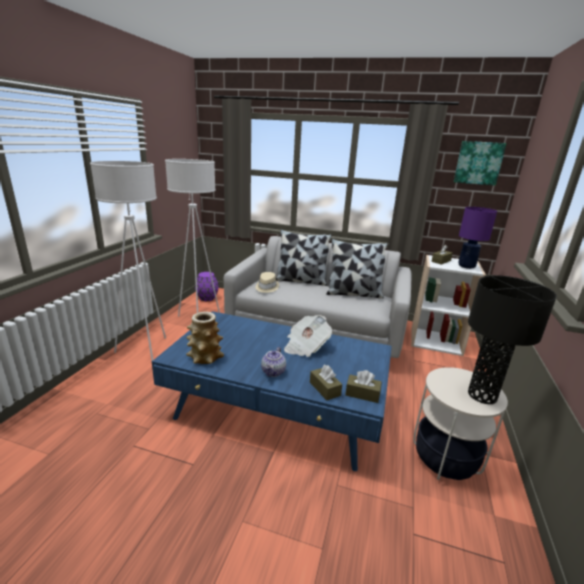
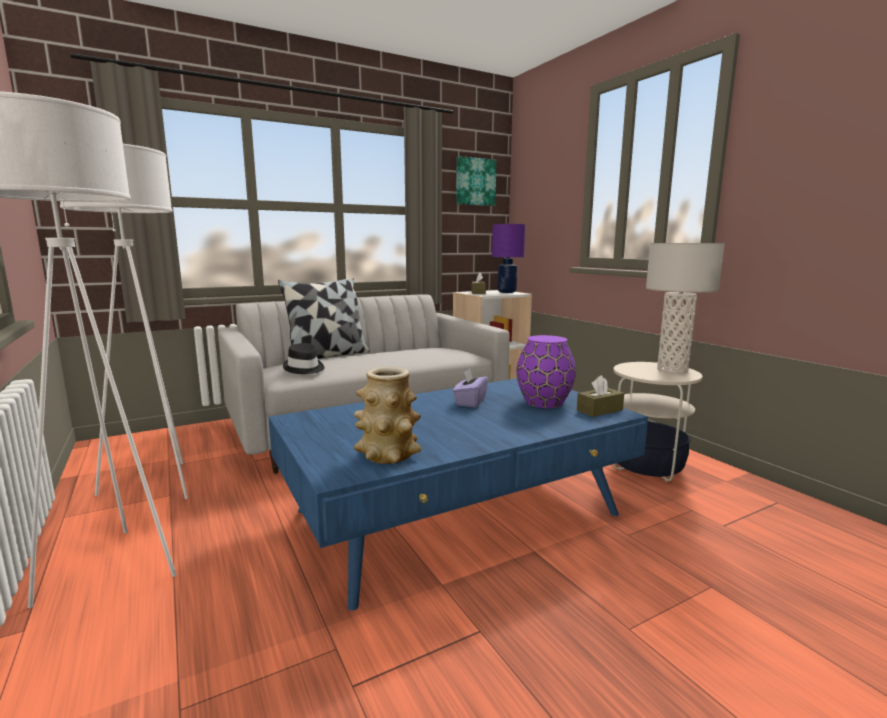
camera: 45 degrees left, 10 degrees down
purple vase [195,272,219,301] -> purple vase moved to [516,335,576,408]
beige hat [256,272,279,293] -> black hat [283,343,324,374]
teapot [261,347,286,377] -> none
newspaper [284,315,332,357] -> purple tissue box [453,369,488,407]
brown tissue box [310,365,342,400] -> none
pillow [326,239,388,299] -> none
black table lamp [468,275,557,404] -> white table lamp [646,243,724,374]

